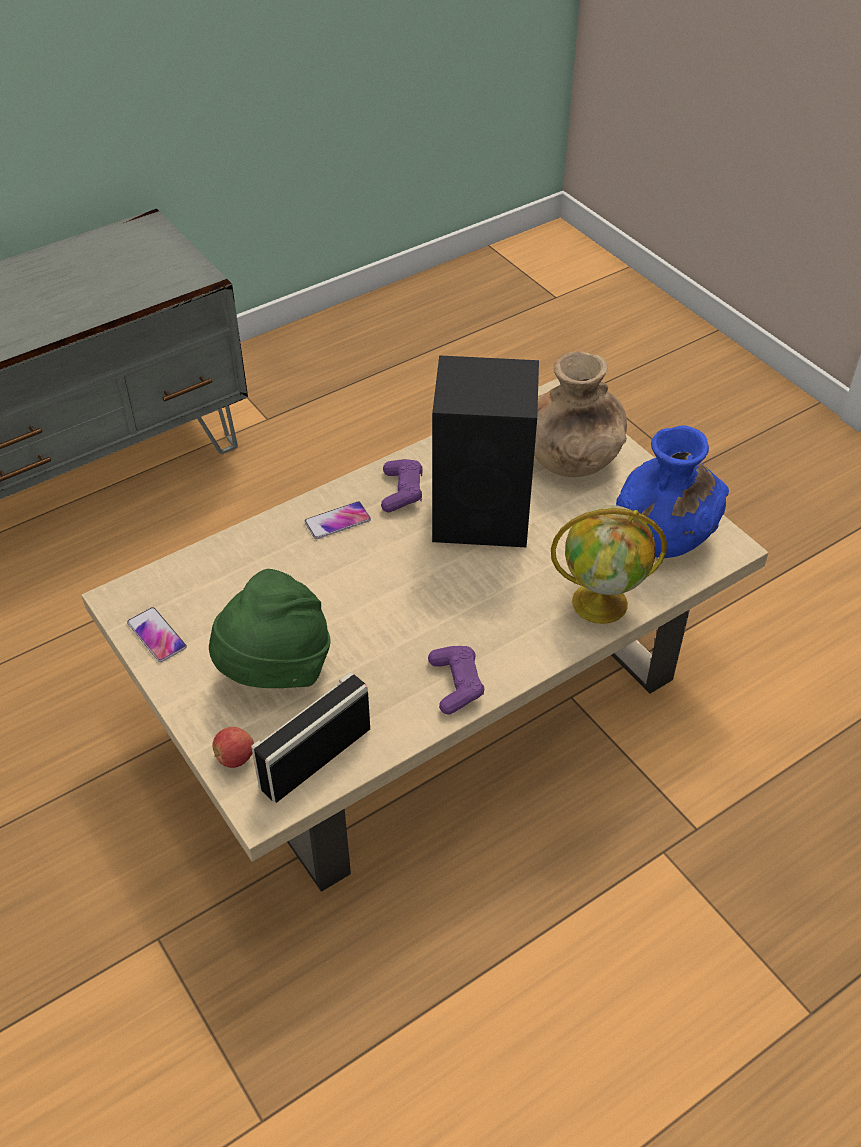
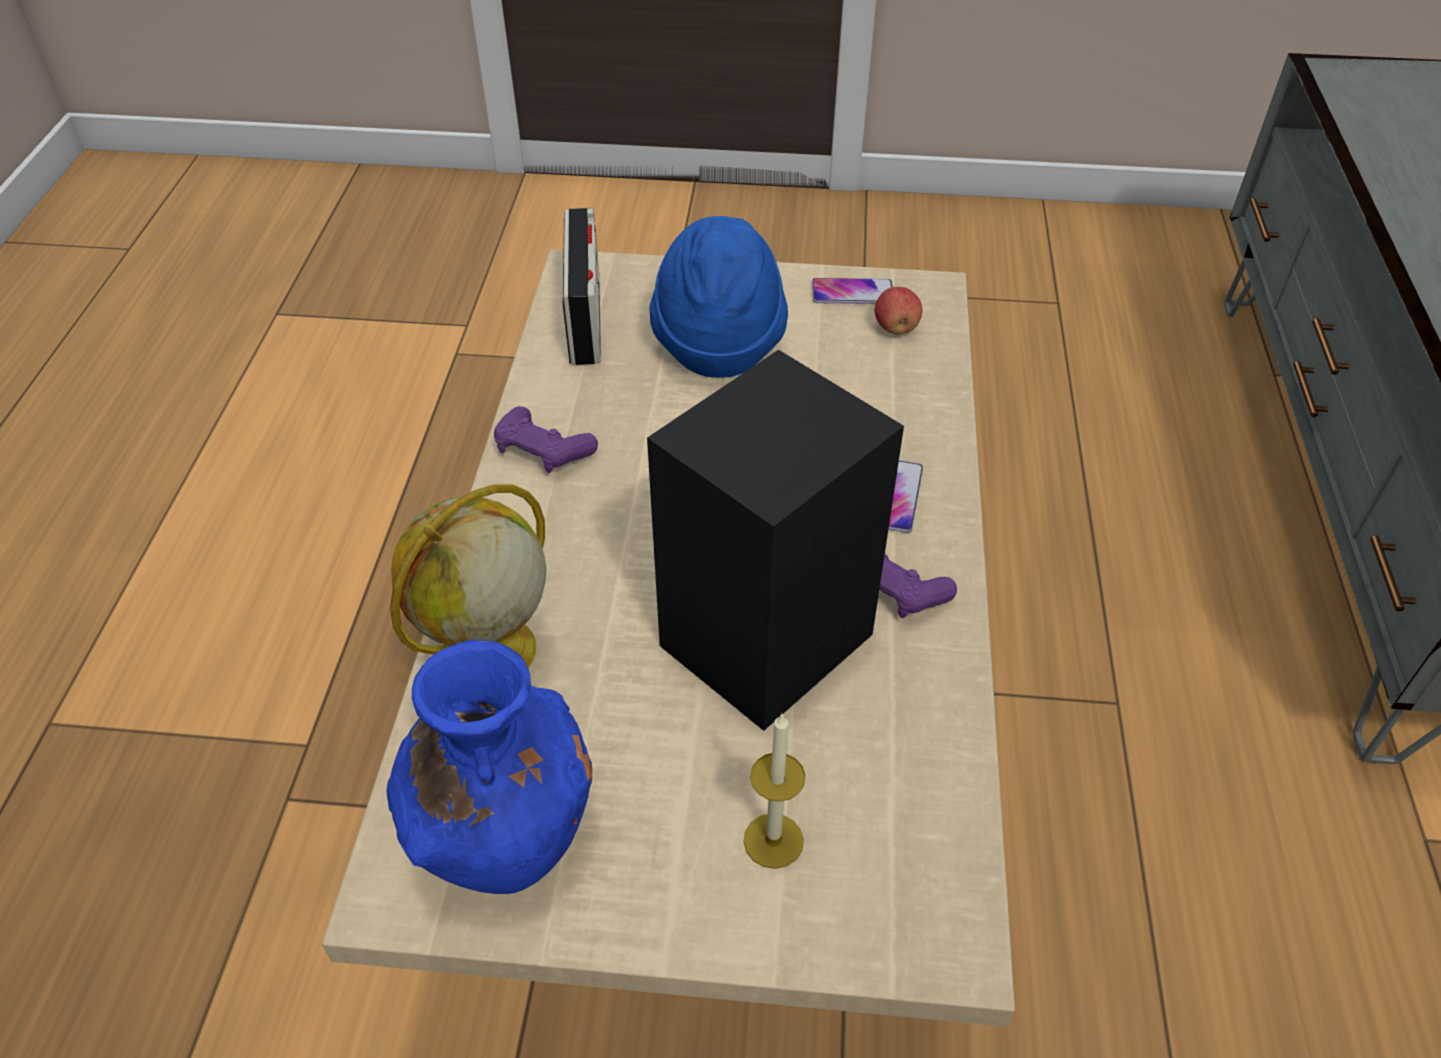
camera: 130 degrees right, 0 degrees up
green hat [209,569,330,688] -> blue hat [649,216,788,378]
apple [212,727,254,768] -> apple moved to [875,287,922,334]
brown vase [534,351,627,477] -> candle [743,713,806,869]

